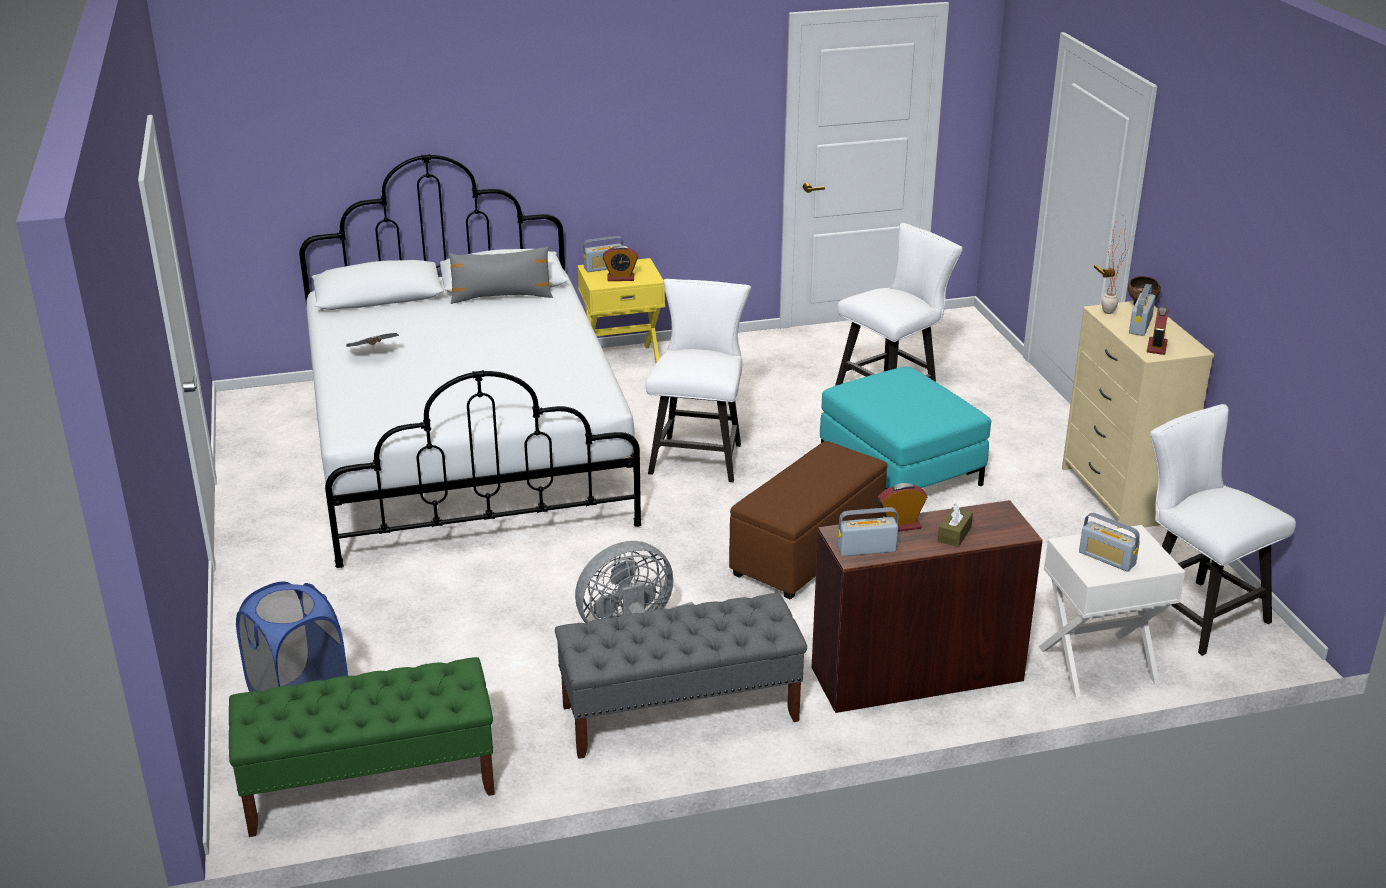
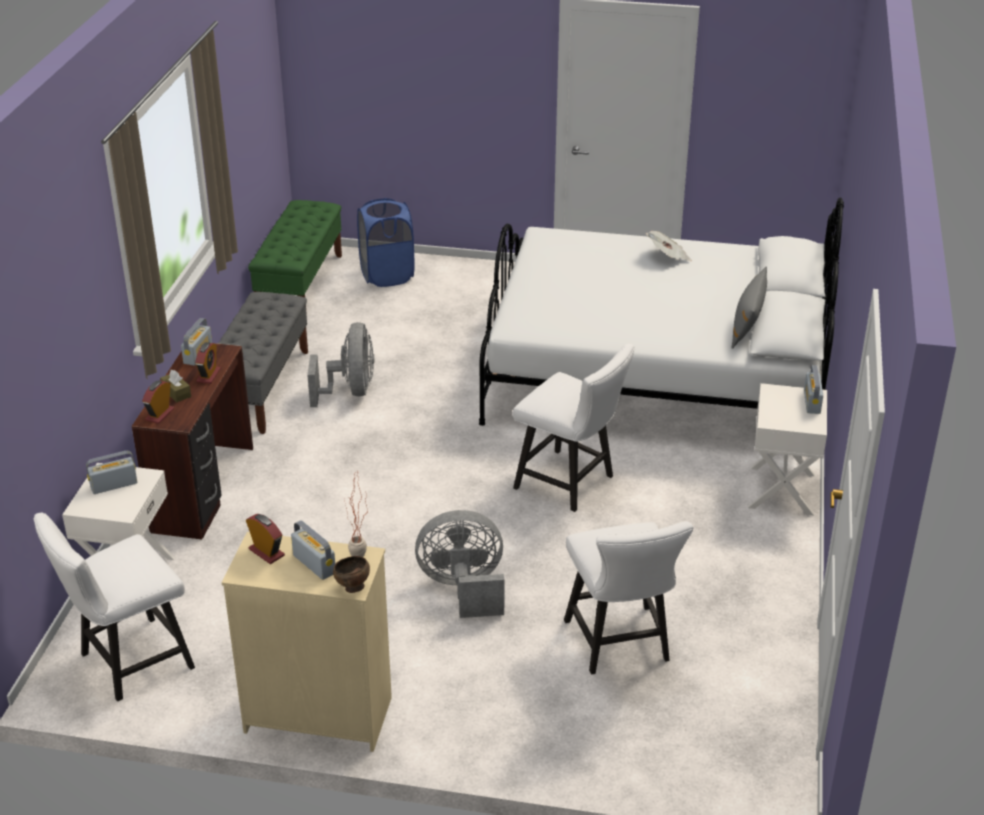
camera: 115 degrees right, 5 degrees up
yellow nightstand [577,258,665,363] -> white nightstand [748,383,827,516]
alarm clock [603,245,638,281] -> alarm clock moved to [142,380,174,424]
brown ottoman [729,441,887,600] -> none
turquoise ottoman [820,367,991,489] -> grey fan [415,510,505,618]
white chair [1150,404,1296,656] -> white chair turned 150 degrees clockwise [34,513,195,701]

